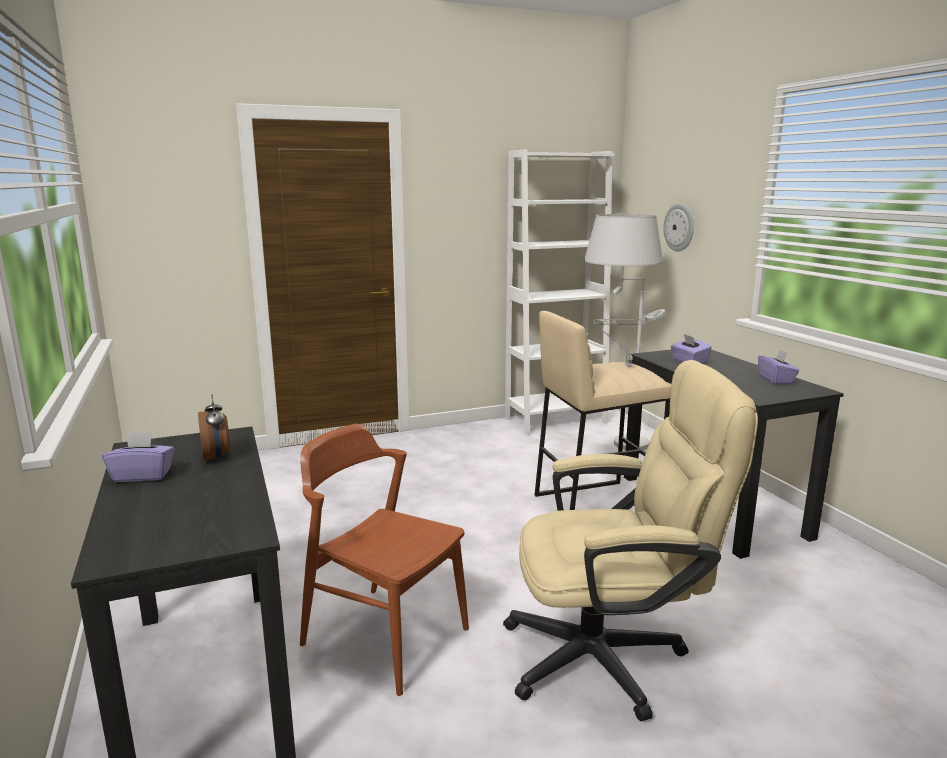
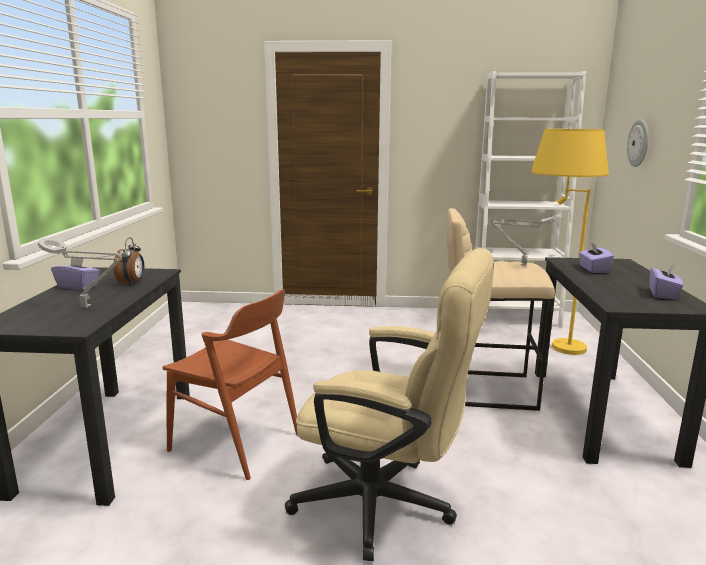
camera: 25 degrees right, 0 degrees up
brown chair [300,424,469,696] -> brown chair turned 150 degrees clockwise [163,289,298,480]
white floor lamp [584,214,663,450] -> yellow floor lamp [531,129,609,355]
none -> grey table lamp [38,238,122,308]

